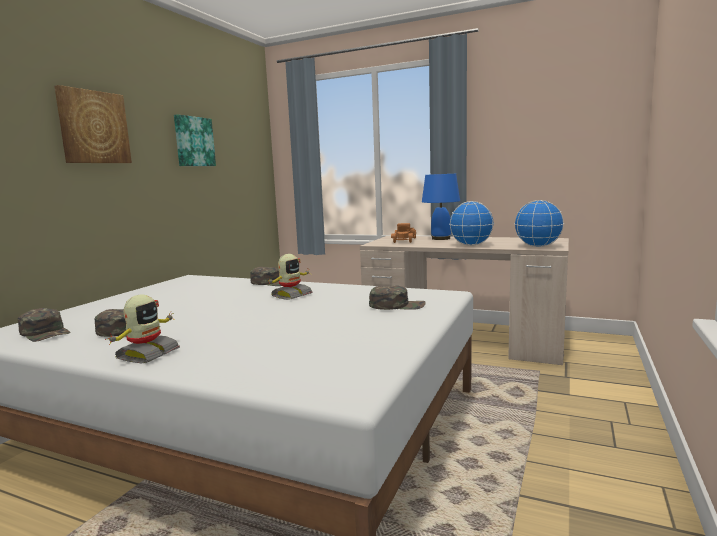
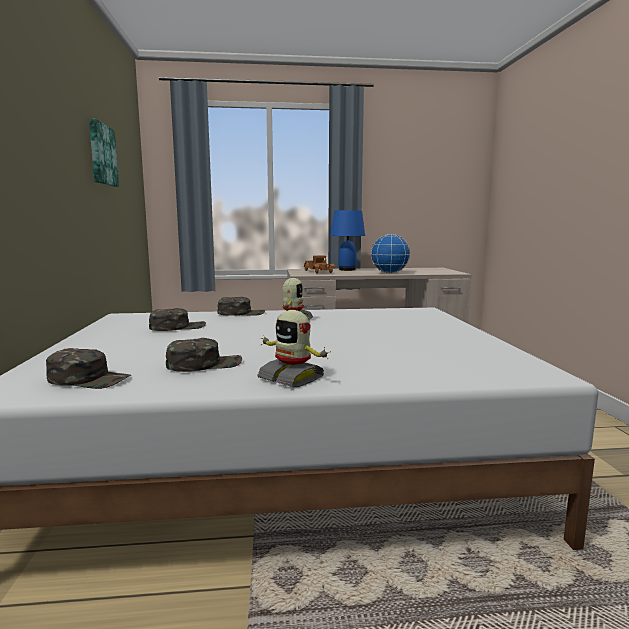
camera: 30 degrees left, 0 degrees up
picture [54,85,132,163] -> none
toy robot [105,295,180,363] -> toy robot turned 135 degrees clockwise [257,310,331,387]
green cap [369,285,426,310] -> green cap moved to [149,308,206,331]
globe [514,200,564,247] -> none

